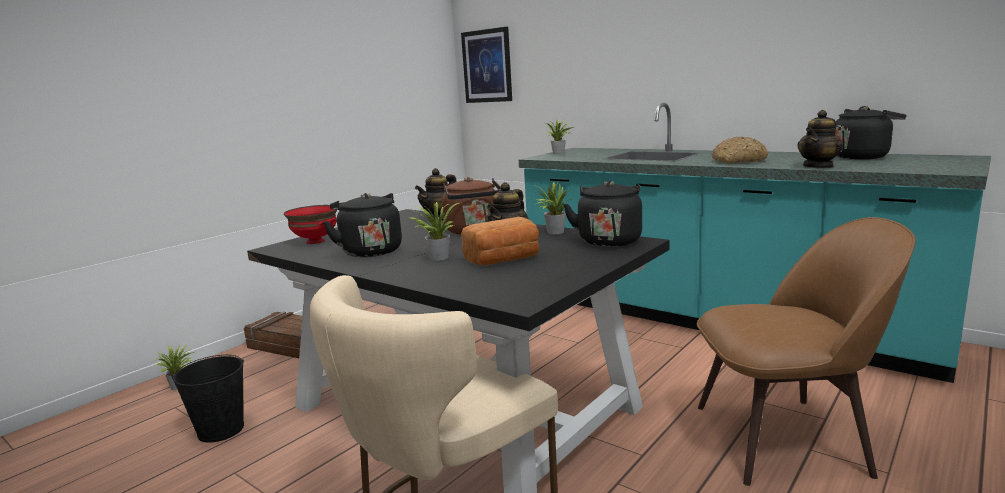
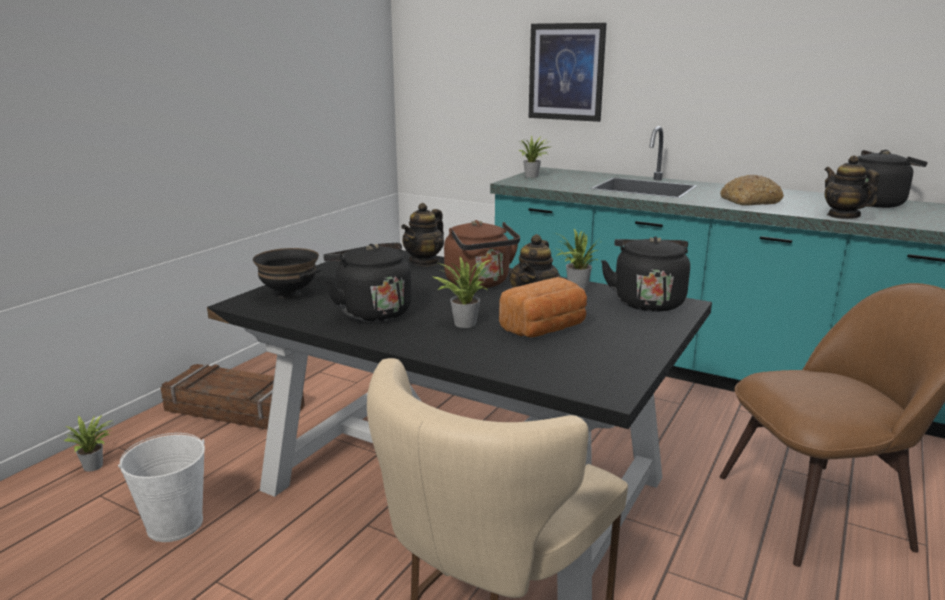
camera: 10 degrees left, 5 degrees up
black bucket [171,355,244,443] -> white bucket [118,433,205,542]
red bowl [284,205,338,244] -> black bowl [253,248,321,298]
picture [461,27,512,103] -> picture moved to [529,23,607,122]
teapot [797,110,843,169] -> teapot turned 120 degrees clockwise [825,156,879,219]

